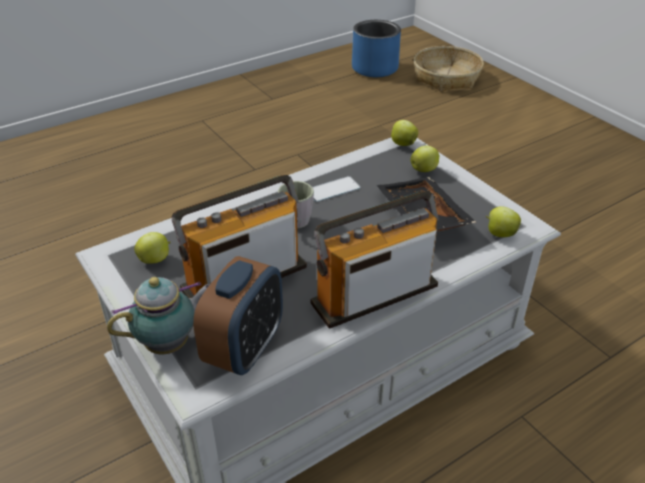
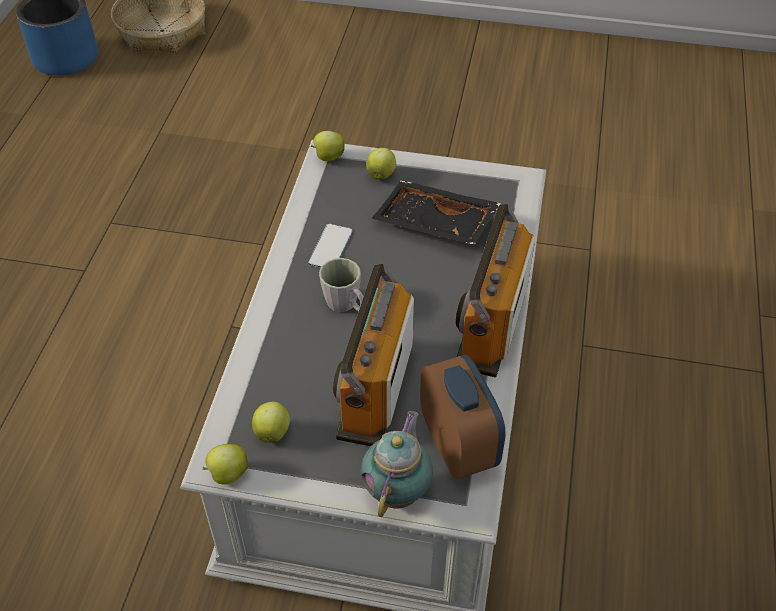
camera: 45 degrees left, 10 degrees up
apple [486,206,521,237] -> apple moved to [202,444,248,484]

